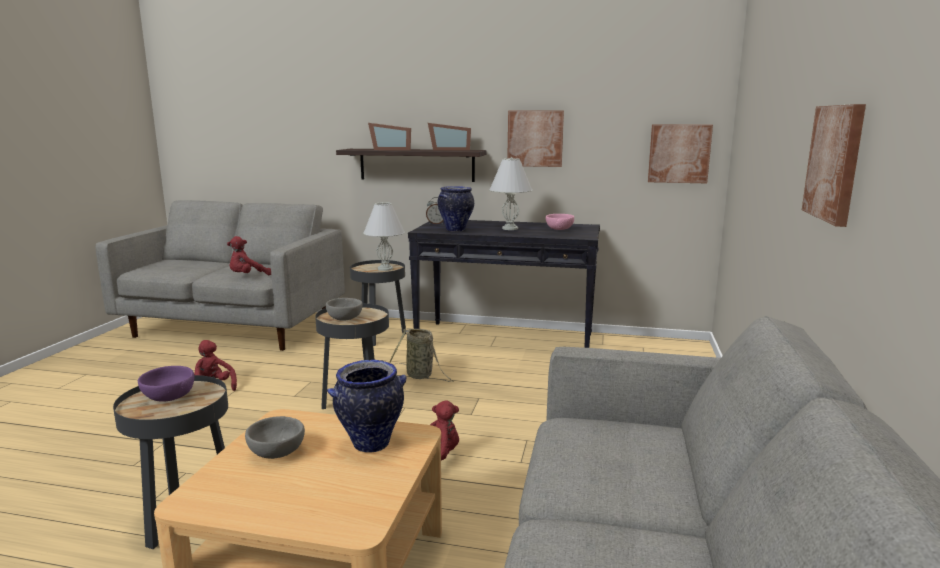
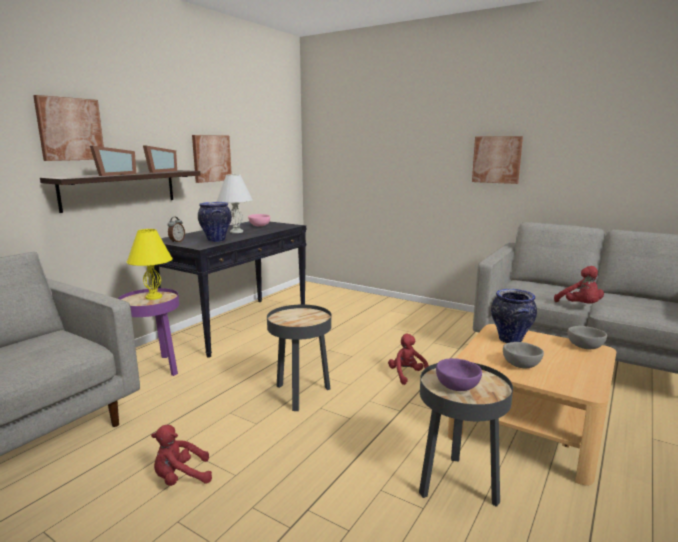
camera: 70 degrees left, 0 degrees up
red plush toy [227,236,271,275] -> red plush toy moved to [554,266,604,304]
grey bowl [326,298,363,321] -> grey bowl moved to [567,326,607,349]
black side table [350,260,407,346] -> purple side table [117,288,179,376]
white table lamp [363,202,405,271] -> yellow table lamp [127,229,173,300]
basket [389,328,453,382] -> none
picture [648,124,713,183] -> picture moved to [33,95,104,161]

